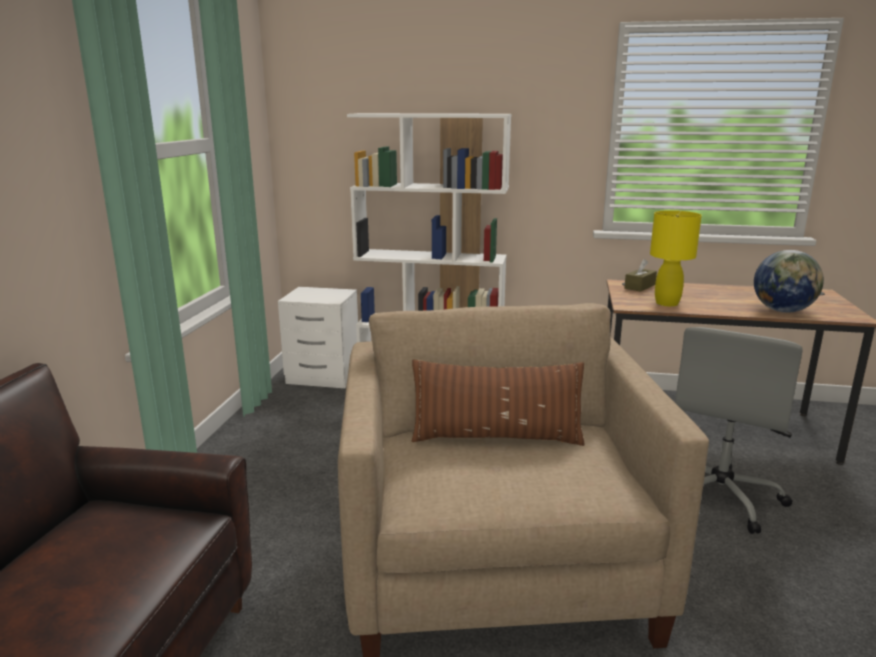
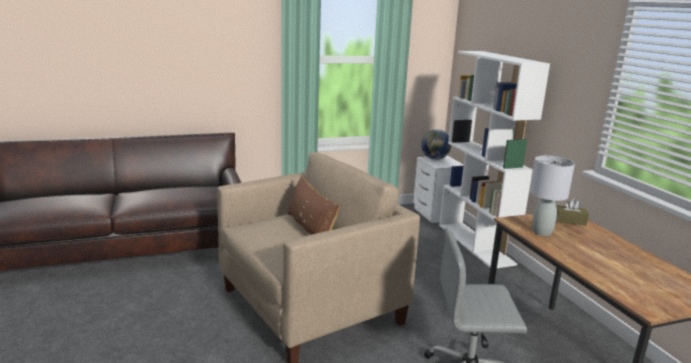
camera: 60 degrees right, 0 degrees up
yellow table lamp [650,210,702,307] -> grey table lamp [530,156,575,236]
globe [754,250,824,313] -> globe moved to [421,129,452,160]

